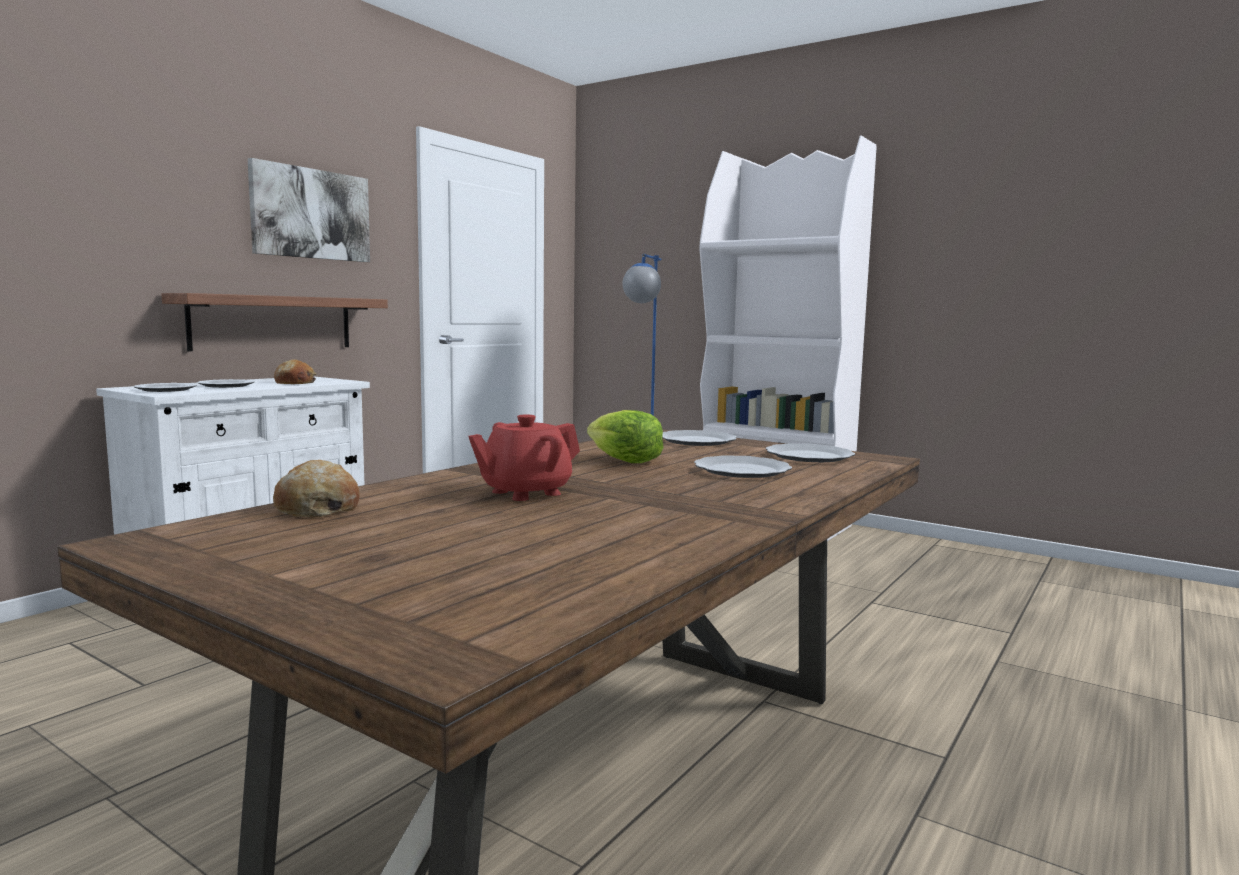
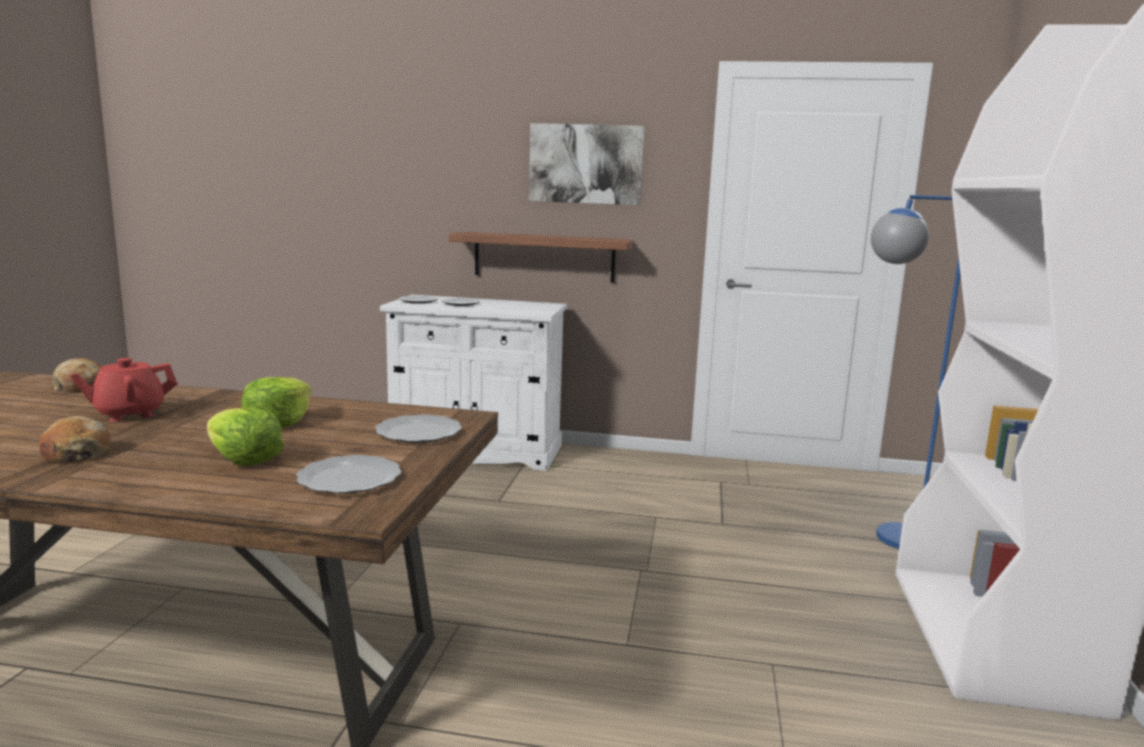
camera: 65 degrees right, 5 degrees up
bread [274,359,317,384] -> bread moved to [39,416,111,462]
red teapot [469,415,580,501] -> red teapot turned 60 degrees counterclockwise [70,358,178,422]
plate [694,455,792,478] -> lettuce [207,408,284,466]

